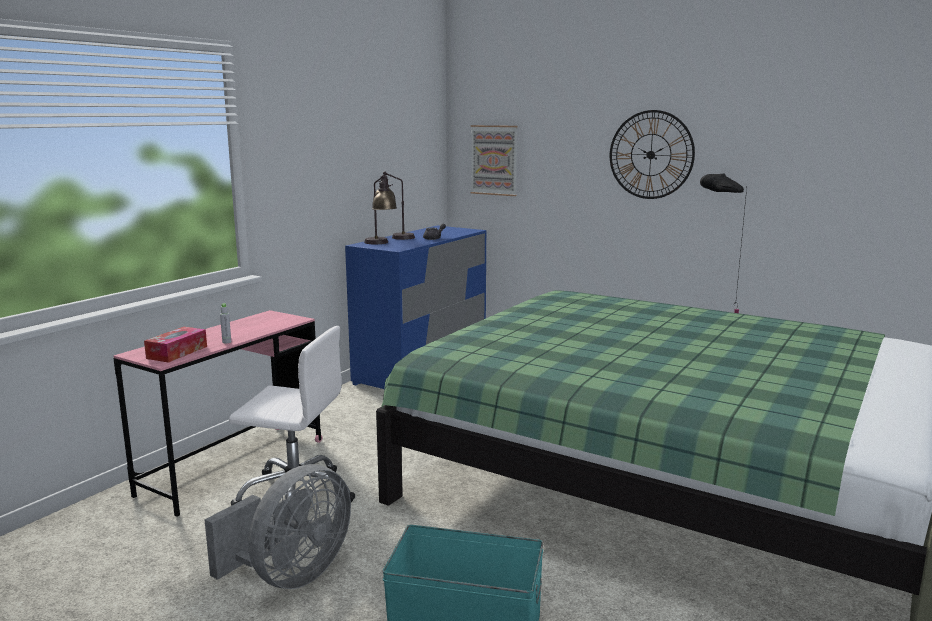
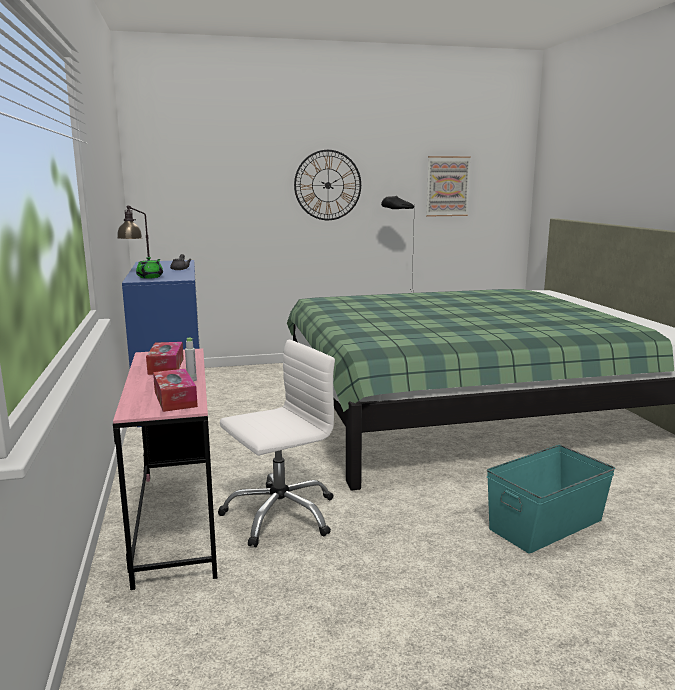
camera: 45 degrees left, 0 degrees up
grey fan [205,464,351,589] -> none
table lamp [364,175,397,244] -> green teapot [136,257,163,279]
picture [471,125,518,196] -> picture moved to [426,156,471,217]
none -> tissue box [146,342,184,375]

